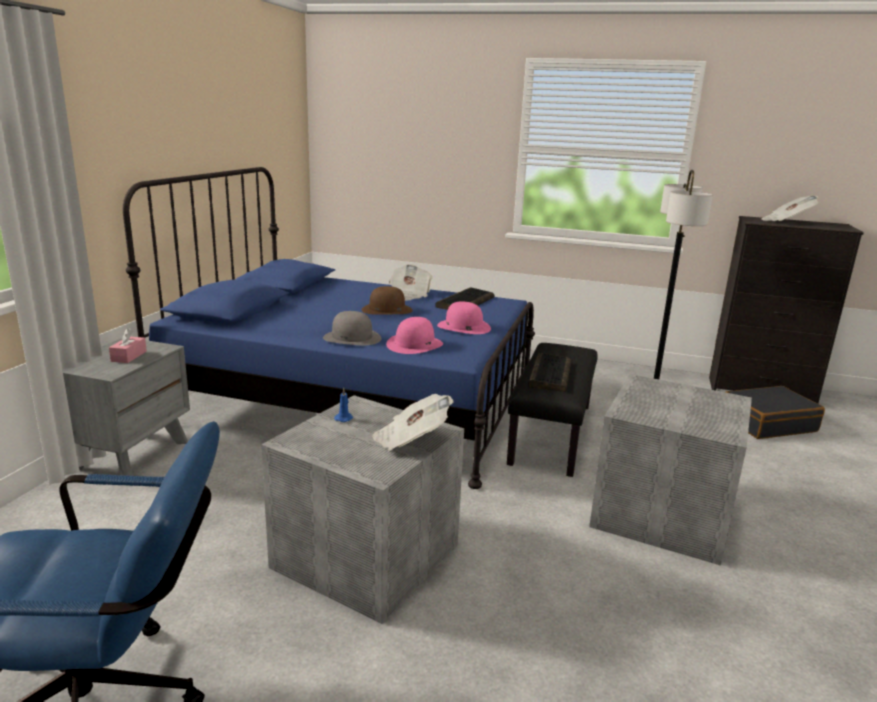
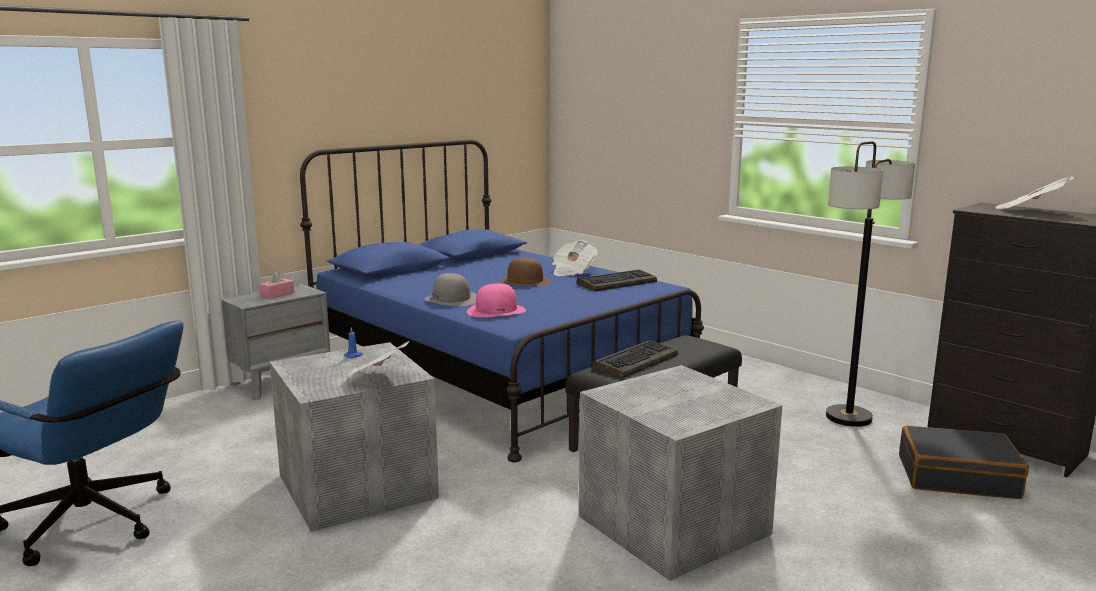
camera: 30 degrees right, 5 degrees down
pink hat [437,301,491,334] -> none

